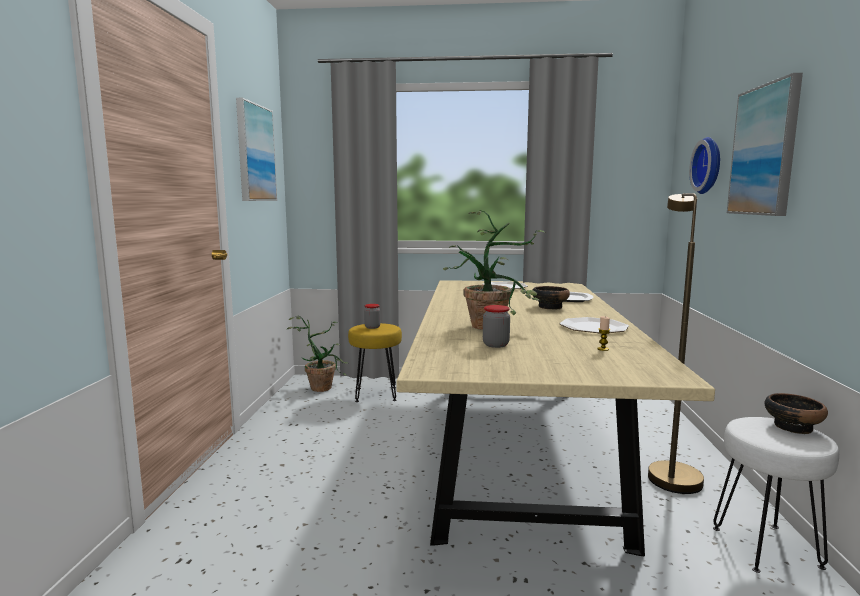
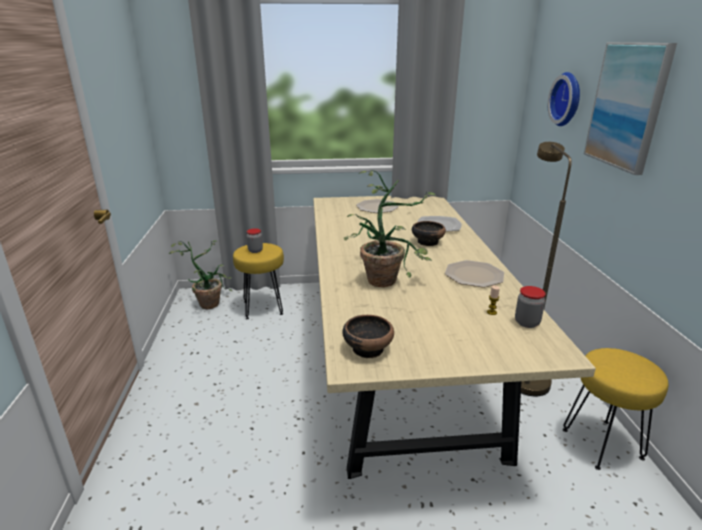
camera: 10 degrees left, 15 degrees up
picture [236,98,277,201] -> none
jar [483,305,510,348] -> jar moved to [515,286,546,328]
white stool [713,417,839,573] -> yellow stool [563,348,669,470]
bowl [764,393,828,434] -> bowl moved to [342,315,394,358]

